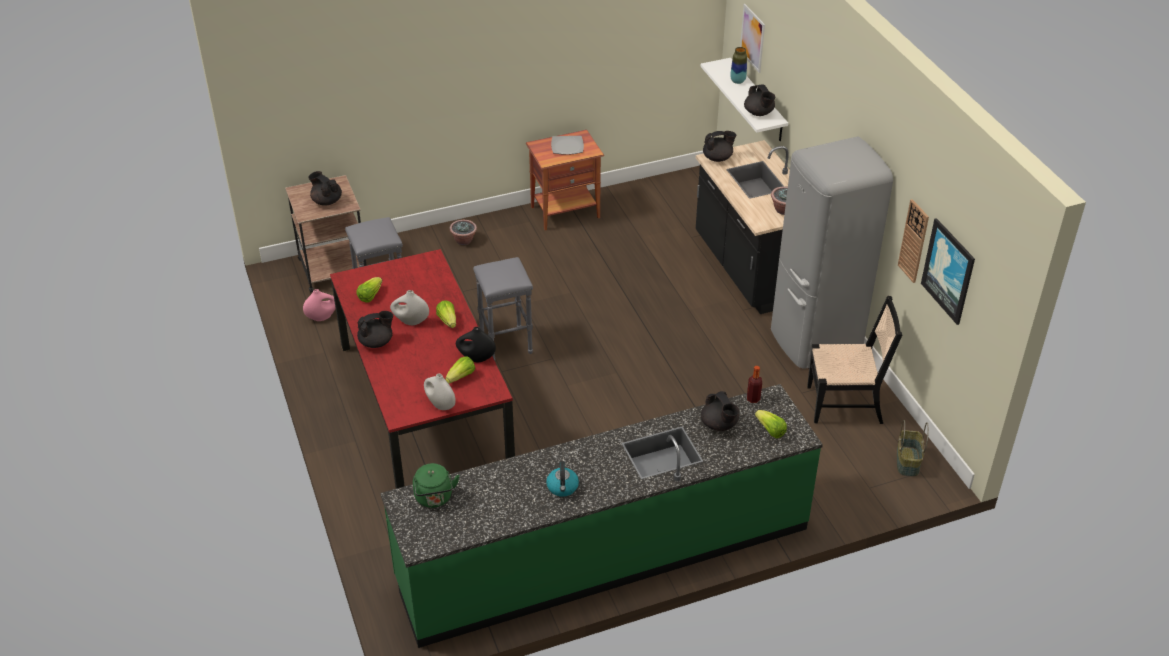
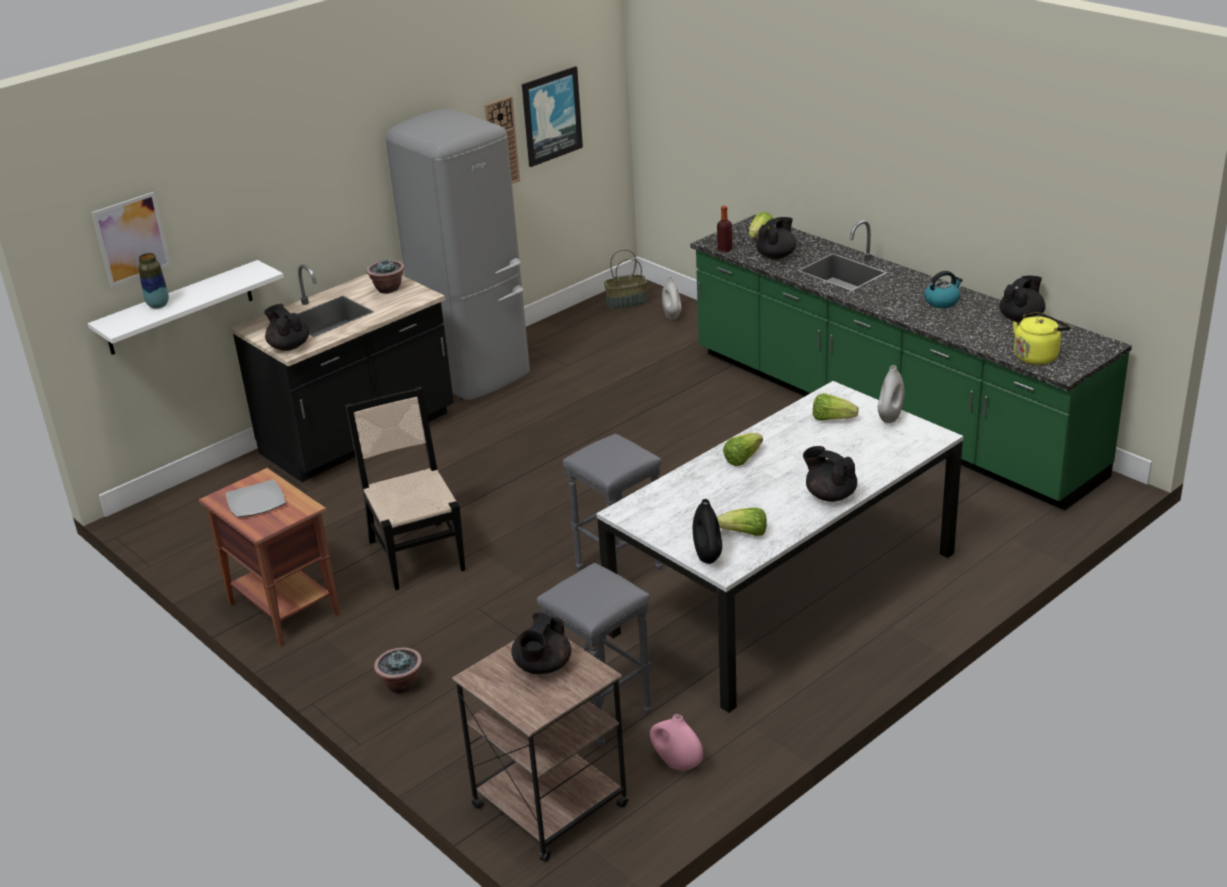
camera: 110 degrees left, 10 degrees down
red dining table [330,249,515,489] -> white dining table [596,381,963,713]
white vase [390,290,429,325] -> white vase moved to [662,276,682,320]
green kettle [413,463,460,508] -> yellow kettle [1013,312,1071,365]
black vase [456,327,496,363] -> black vase moved to [693,499,722,564]
black teapot [744,85,775,116] -> black teapot moved to [999,276,1045,322]
chair [807,296,902,424] -> chair moved to [345,386,465,590]

